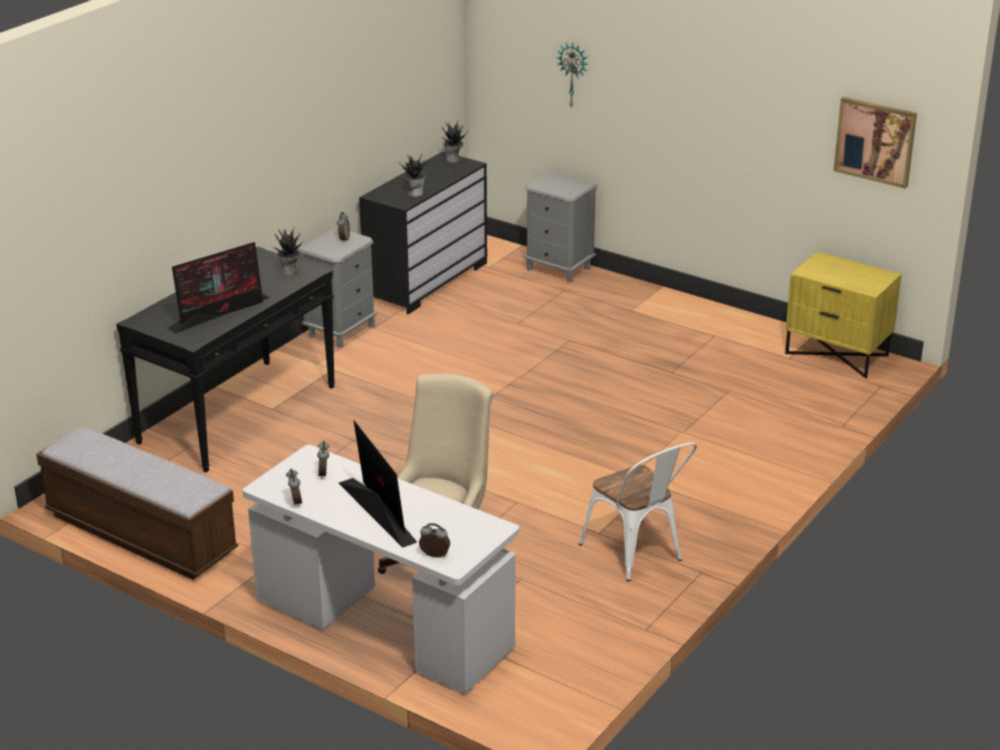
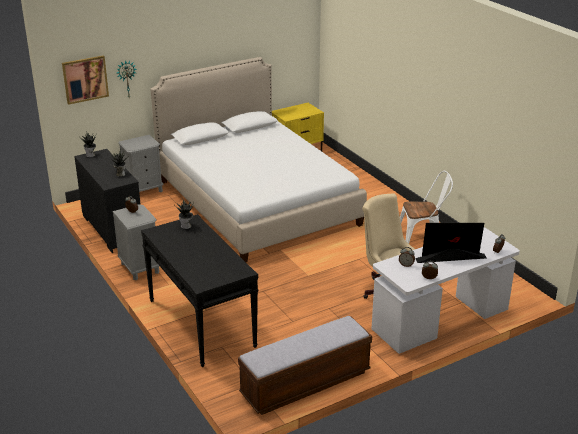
camera: 65 degrees left, 0 degrees up
monitor [168,242,270,333] -> none
picture [834,97,917,189] -> picture moved to [62,55,109,105]
none -> bed [151,57,367,262]

